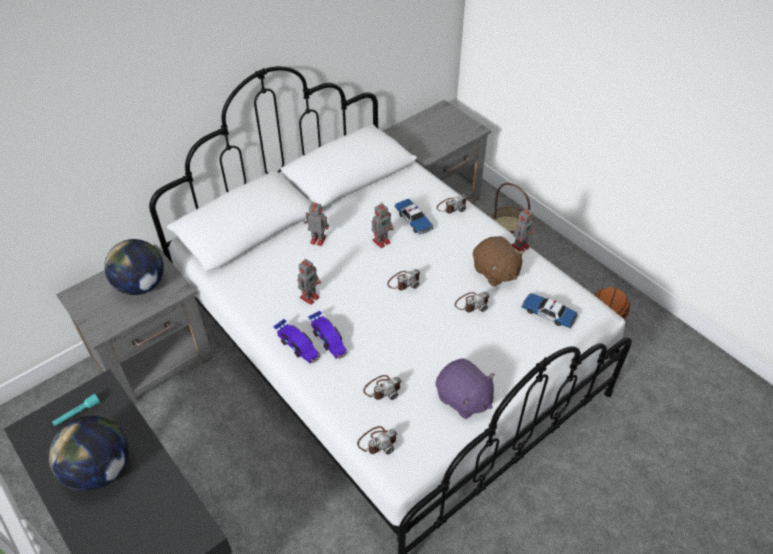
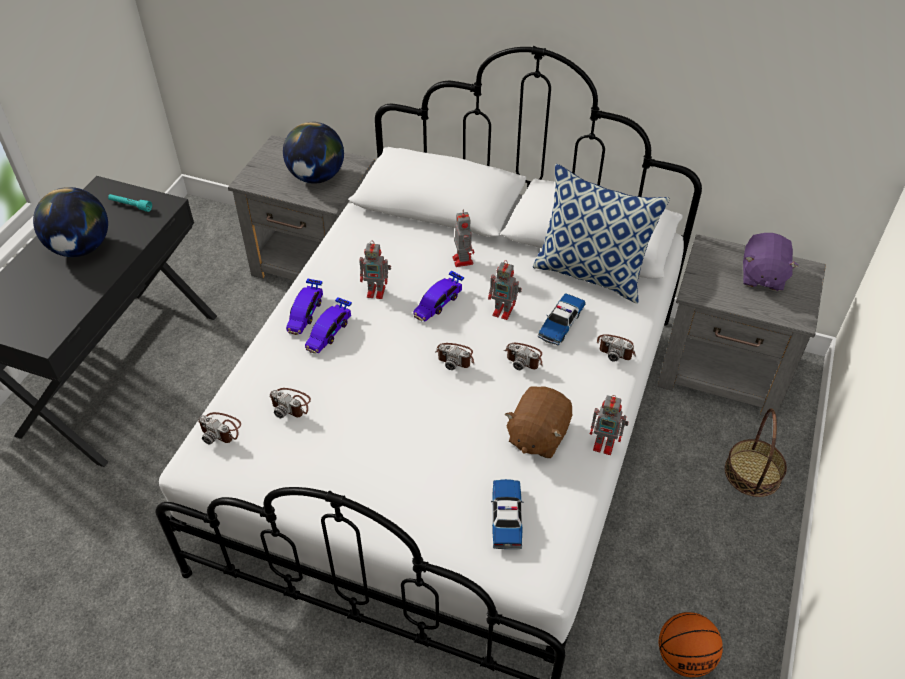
camera: 60 degrees right, 0 degrees up
purple plush toy [435,359,495,419] -> purple plush toy moved to [743,233,798,291]
camera [455,291,490,312] -> camera moved to [504,343,542,370]
none -> toy car [413,271,464,321]
none -> pillow [533,164,670,304]

